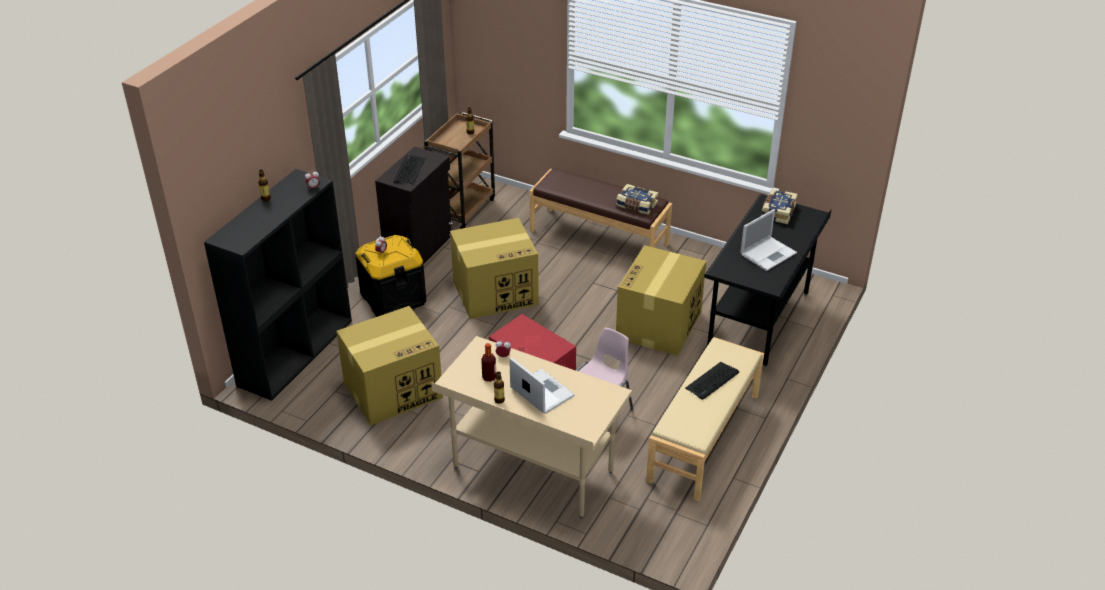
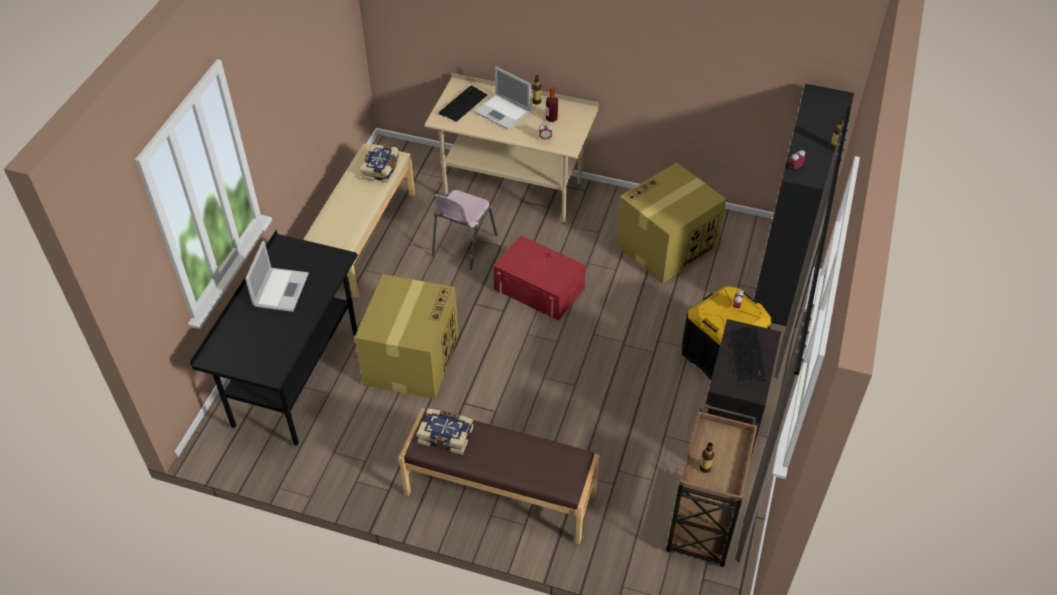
camera: 170 degrees right, 10 degrees up
cardboard box [450,218,539,319] -> none
keyboard [685,362,740,400] -> keyboard moved to [438,85,487,122]
laptop [740,209,797,271] -> laptop turned 150 degrees clockwise [245,241,309,312]
book [761,189,798,224] -> book moved to [360,144,399,183]

